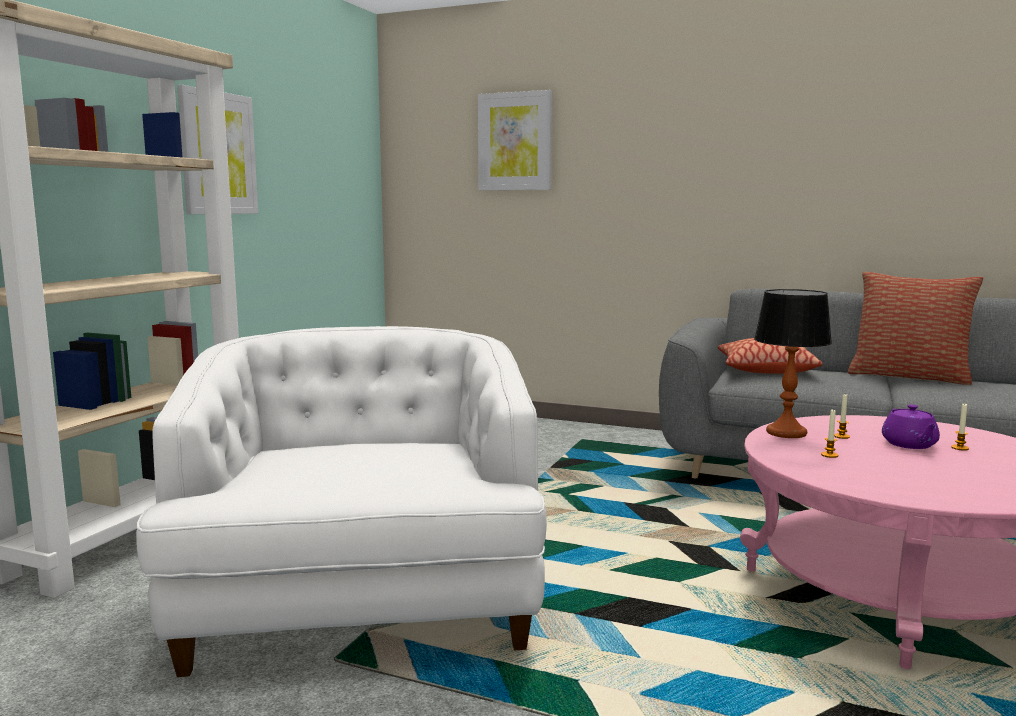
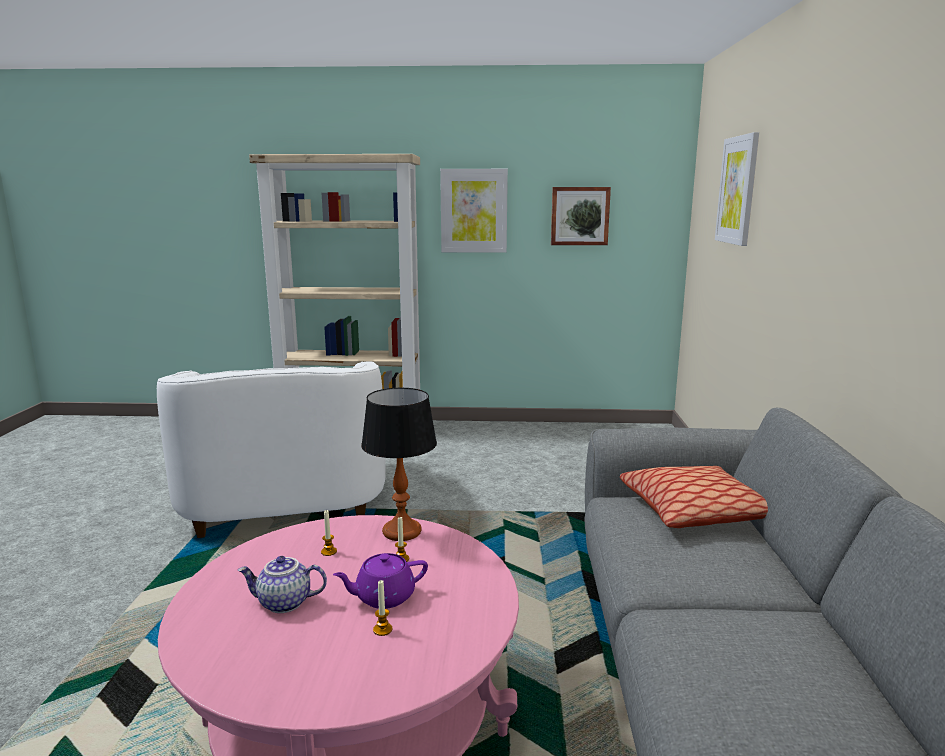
camera: 70 degrees right, 5 degrees up
white armchair [136,326,547,677] -> white armchair turned 105 degrees clockwise [157,361,386,538]
pillow [848,272,983,385] -> none
none -> teapot [238,556,327,613]
none -> picture [551,187,611,245]

